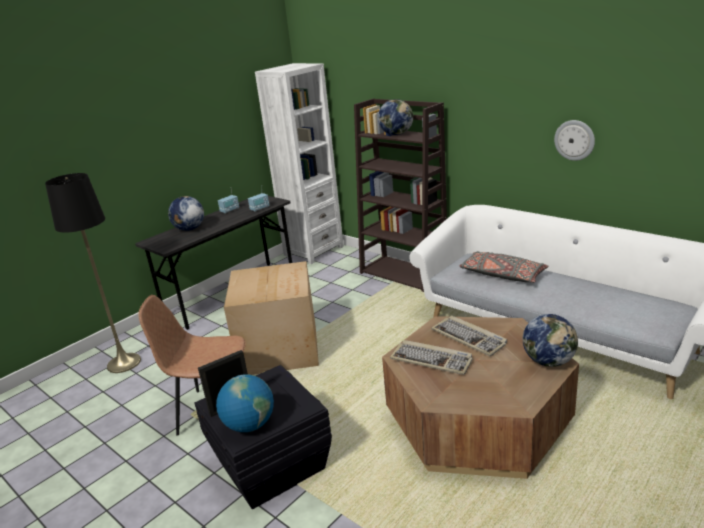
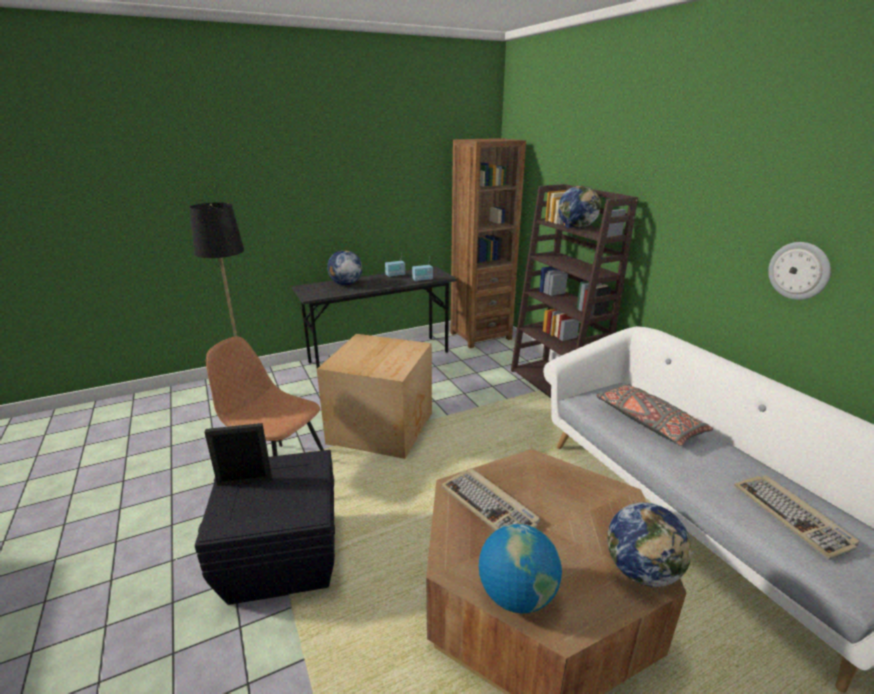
camera: 20 degrees right, 0 degrees up
globe [216,374,274,432] -> globe moved to [479,524,562,614]
white bookcase [255,63,344,264] -> brown bookcase [451,138,526,348]
keyboard [431,316,507,357] -> keyboard moved to [734,475,859,559]

